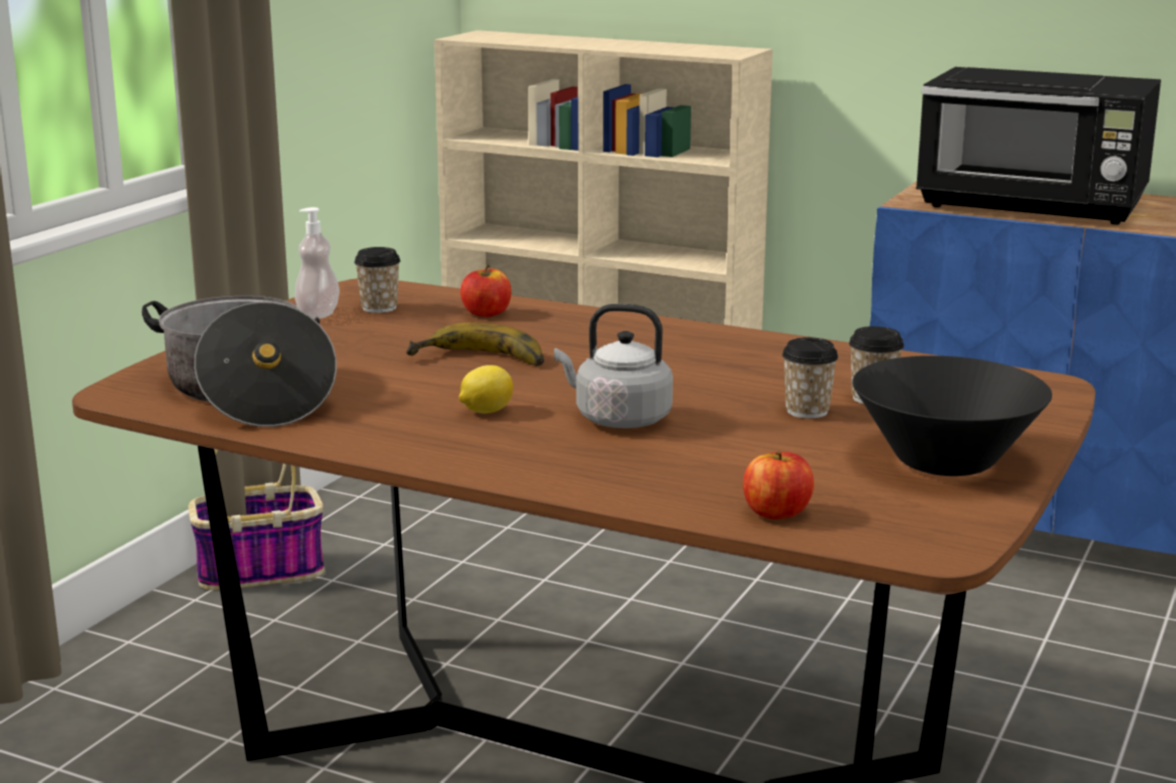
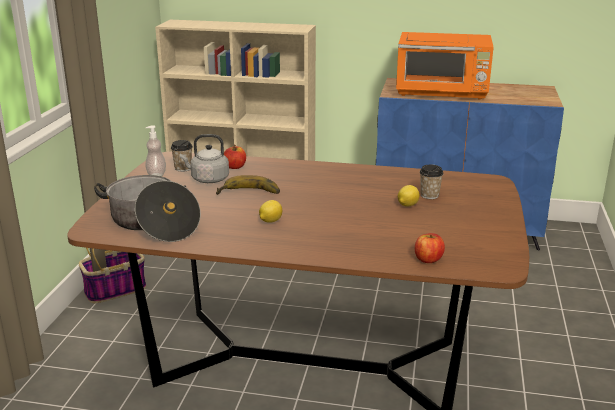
camera: 15 degrees left, 5 degrees up
grey kettle [554,304,673,428] -> grey kettle moved to [180,134,229,183]
cup [782,337,838,419] -> lemon [398,185,420,206]
black bowl [852,356,1052,476] -> none
black microwave [916,67,1161,225] -> orange microwave [396,32,494,100]

